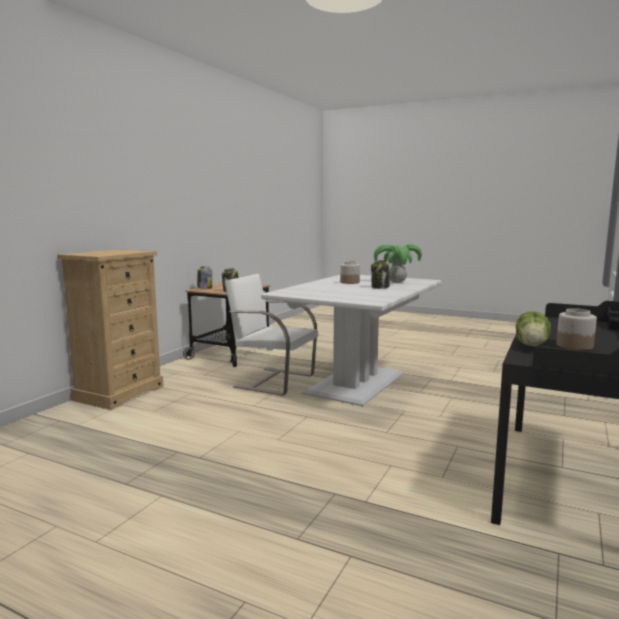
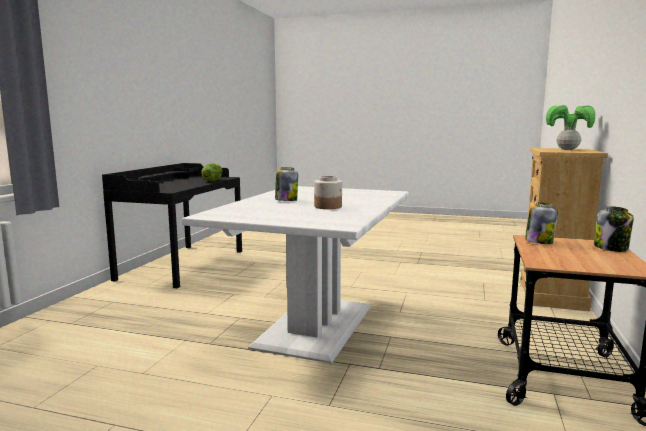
camera: 170 degrees right, 0 degrees up
white chair [225,274,318,396] -> none
potted plant [374,244,422,283] -> potted plant moved to [546,105,595,150]
jar [556,308,597,350] -> none

